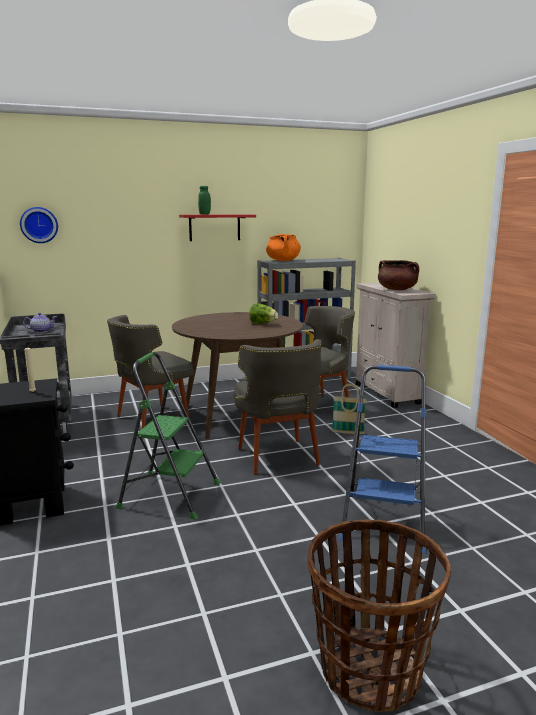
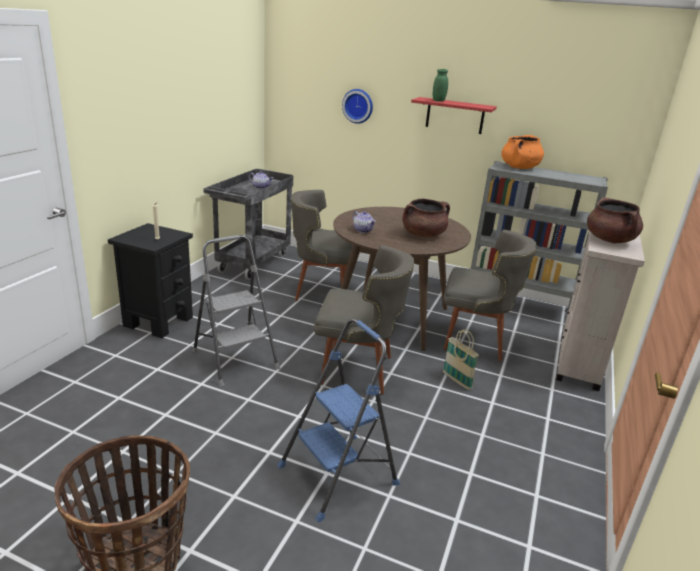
camera: 40 degrees right, 10 degrees up
wall clock [20,207,58,243] -> wall clock moved to [342,89,373,124]
green step ladder [115,352,221,520] -> grey step ladder [192,235,281,387]
grey chair [233,339,321,475] -> grey chair turned 105 degrees counterclockwise [314,245,414,394]
lettuce [249,303,278,324] -> brown cooking pot [403,199,450,237]
none -> teapot [353,211,376,233]

